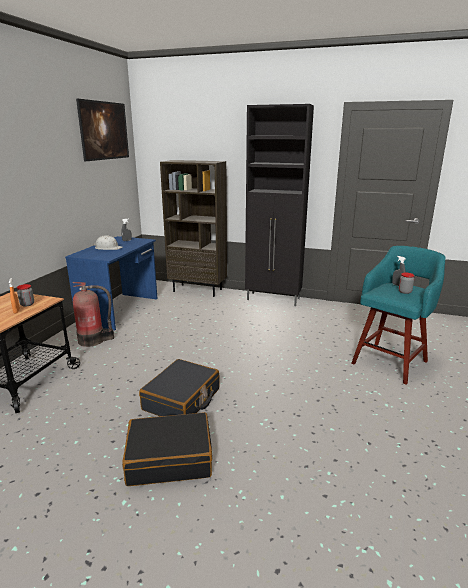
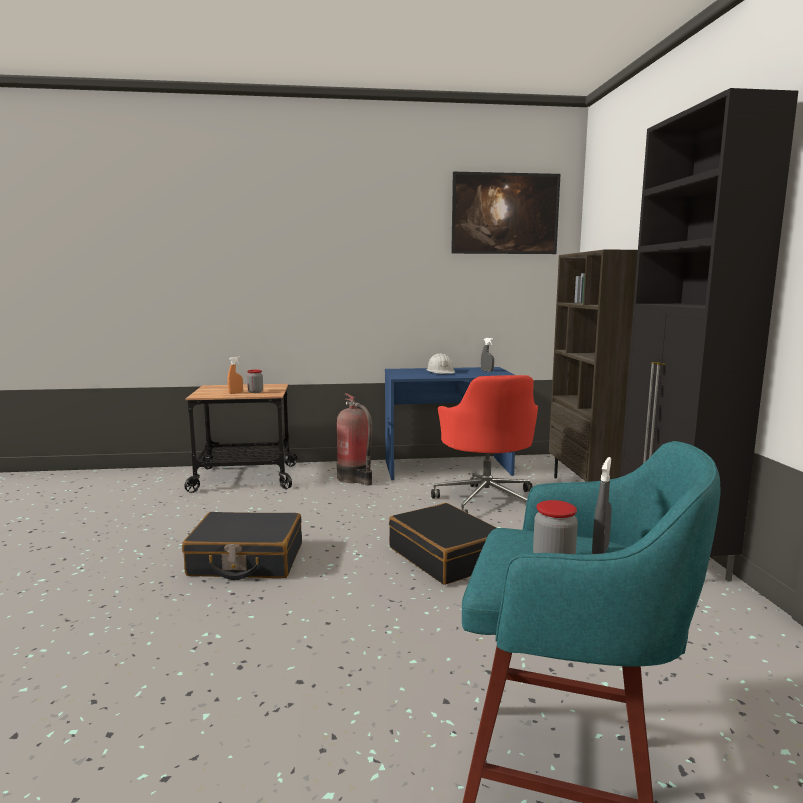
camera: 65 degrees right, 10 degrees down
black suitcase [122,412,212,486] -> black suitcase moved to [389,503,496,585]
none -> red office chair [431,375,538,513]

